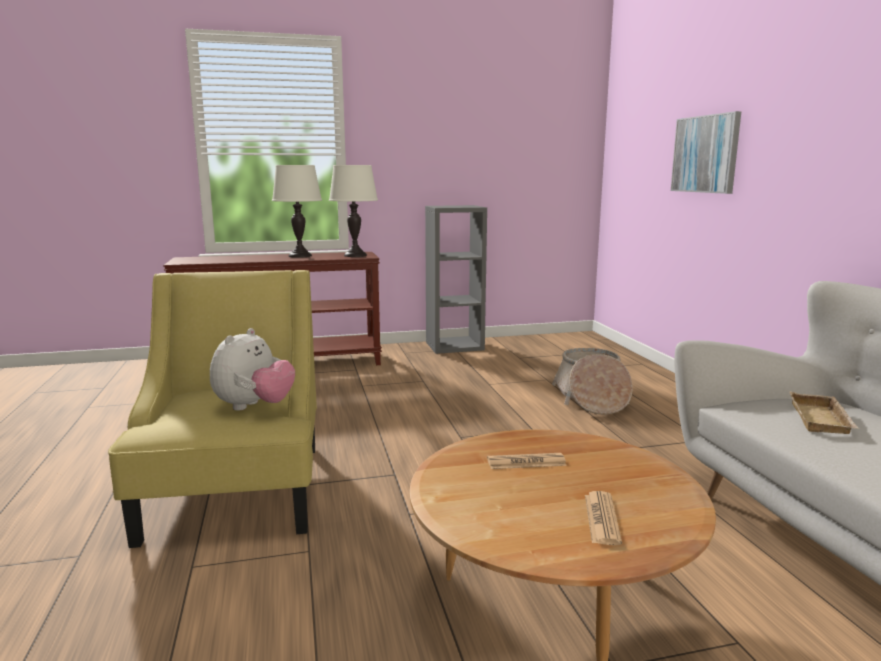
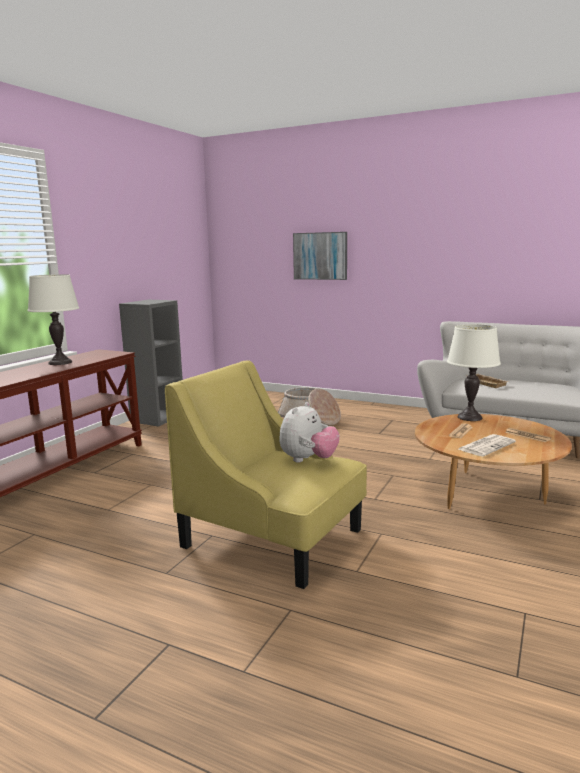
camera: 50 degrees left, 0 degrees up
plush toy [210,328,295,411] -> plush toy turned 60 degrees clockwise [279,402,340,463]
white table lamp [329,165,378,257] -> white table lamp moved to [447,324,501,421]
none -> newspaper [458,434,516,456]

